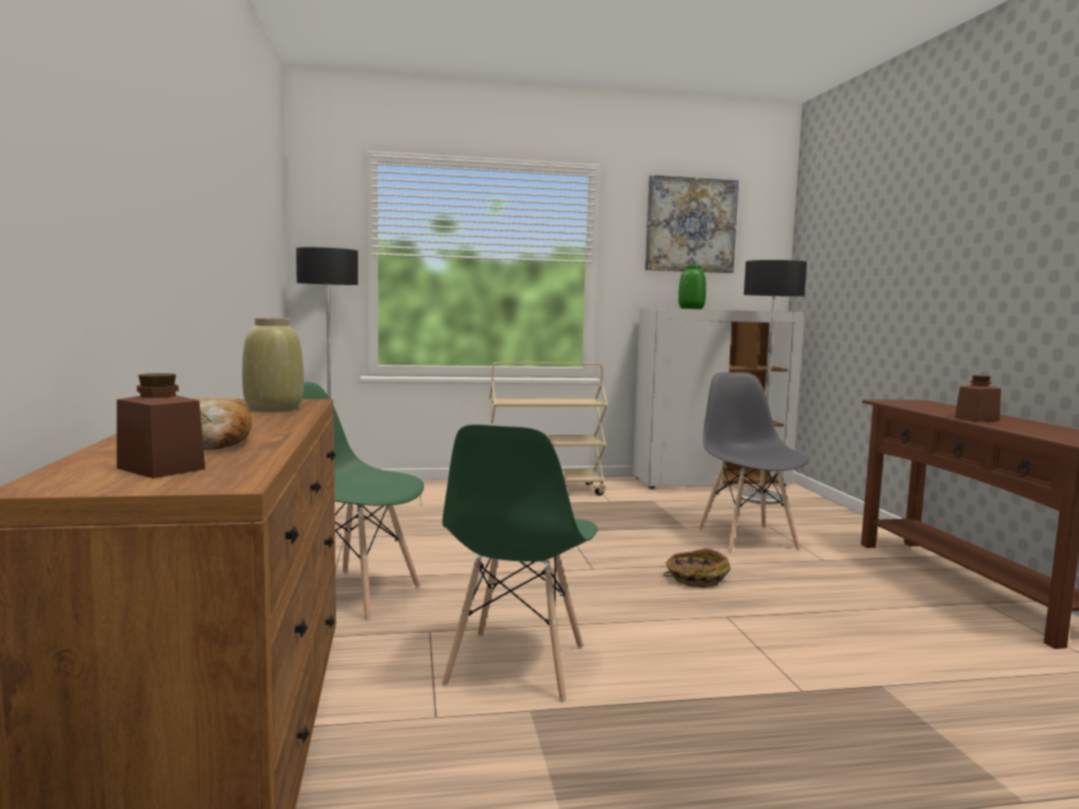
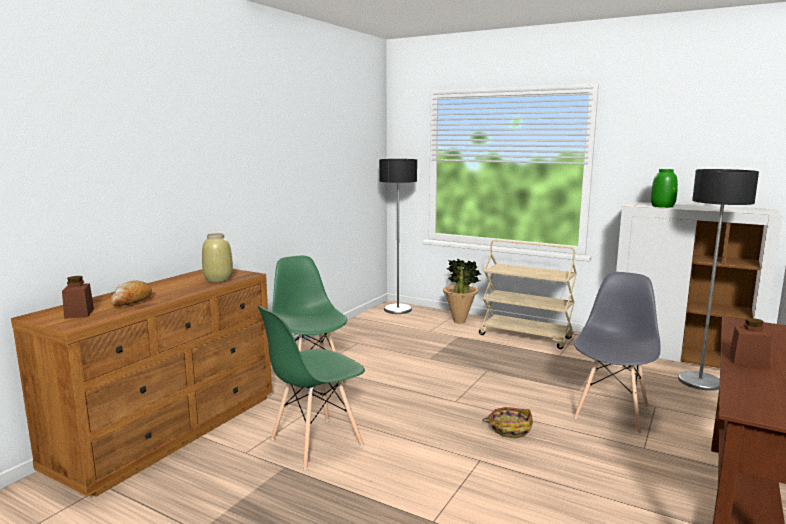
camera: 40 degrees right, 5 degrees up
picture [645,175,739,273] -> none
none -> potted plant [443,258,481,324]

